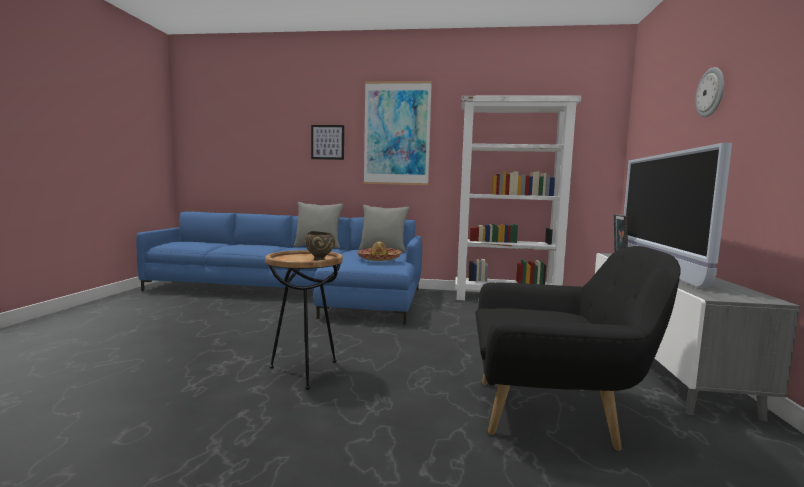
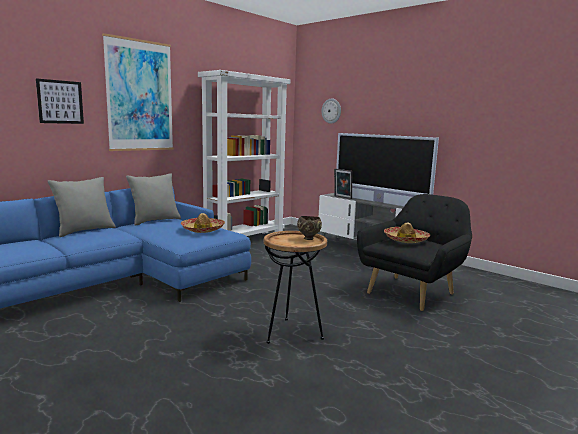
camera: 55 degrees left, 5 degrees up
wall clock [695,67,724,117] -> wall clock moved to [321,98,341,124]
none -> hat [384,223,430,243]

